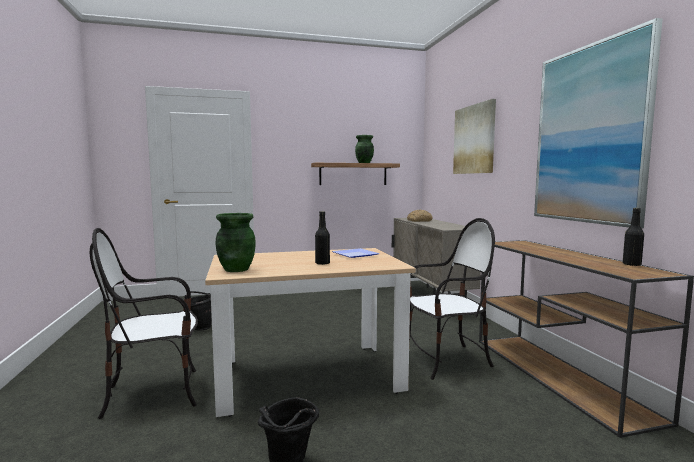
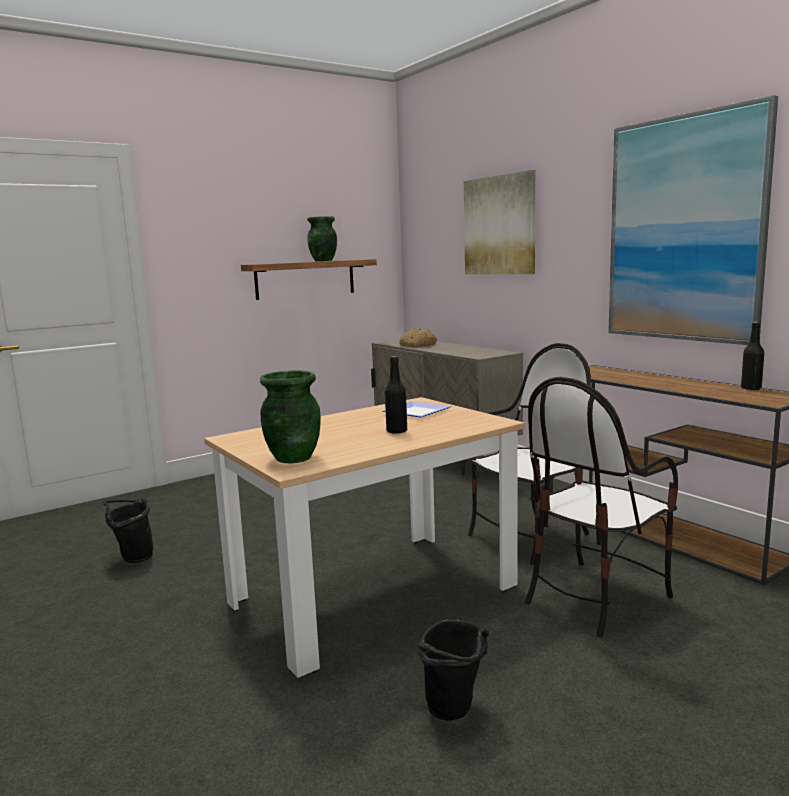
camera: 20 degrees left, 5 degrees up
chair [90,228,198,419] -> chair moved to [525,377,678,637]

